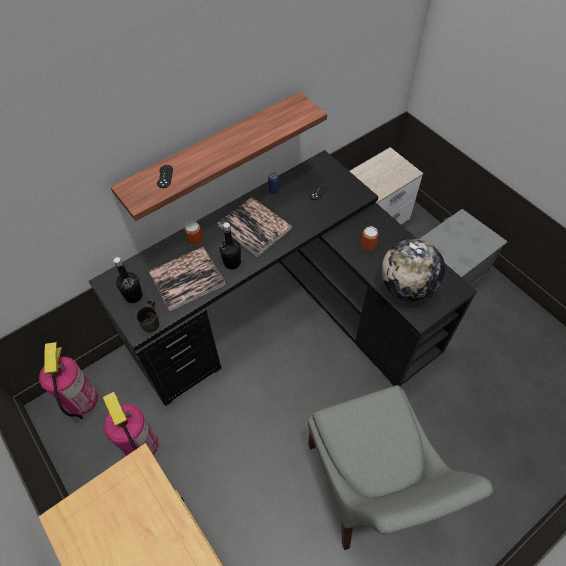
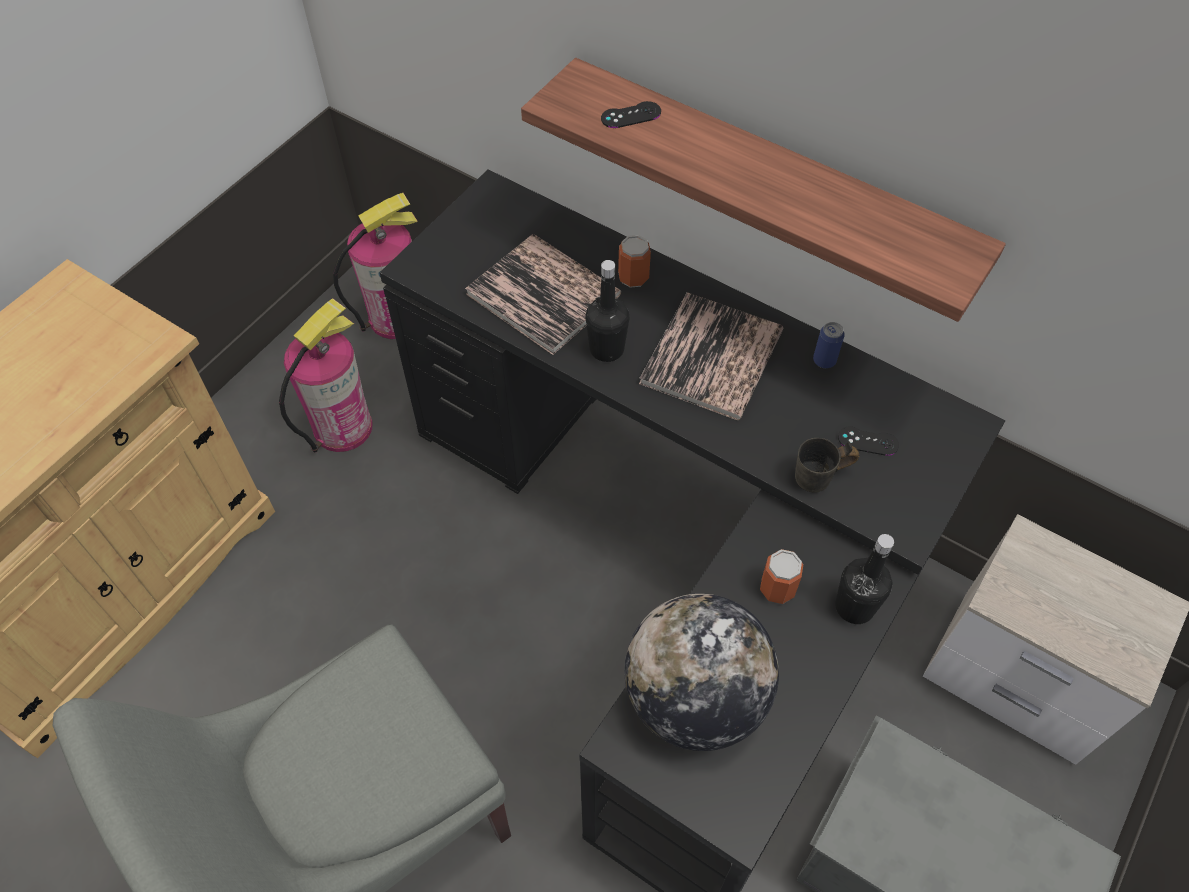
camera: 70 degrees right, 0 degrees up
black bottle [114,257,142,303] -> black bottle moved to [835,534,894,624]
grey mug [136,300,159,333] -> grey mug moved to [795,438,859,492]

